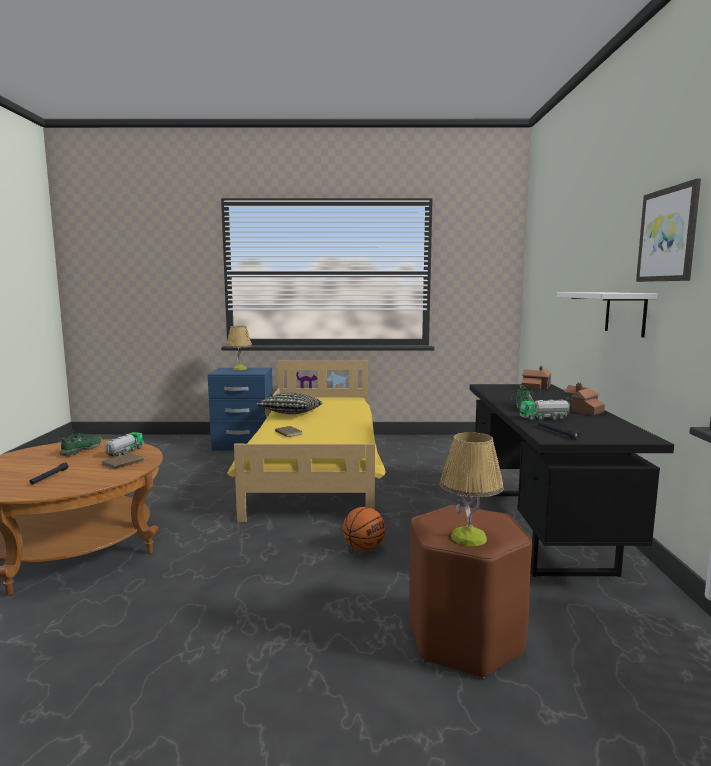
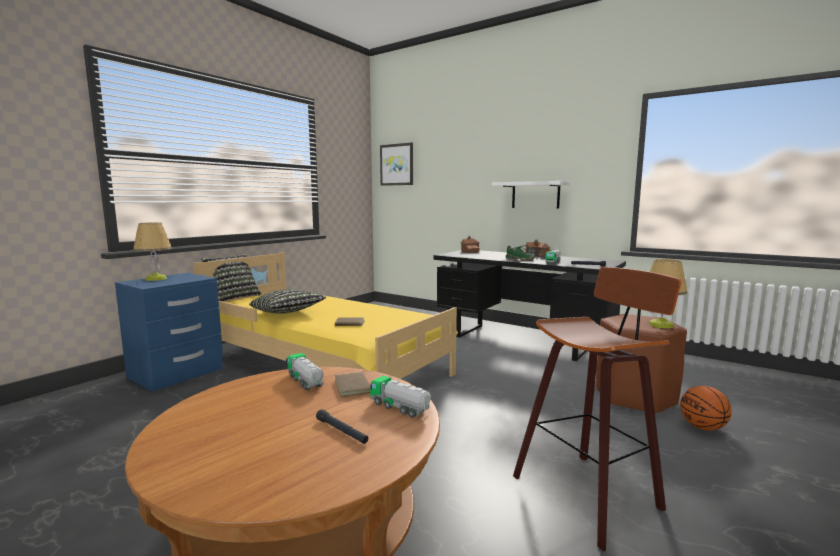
camera: 55 degrees left, 0 degrees up
green shoe [59,430,102,457] -> none
basketball [343,507,385,551] -> basketball moved to [680,386,732,431]
picture [636,178,701,282] -> picture moved to [380,142,413,186]
none -> pillow [201,253,262,301]
none -> toy truck [370,376,431,418]
none -> stool [513,267,681,552]

